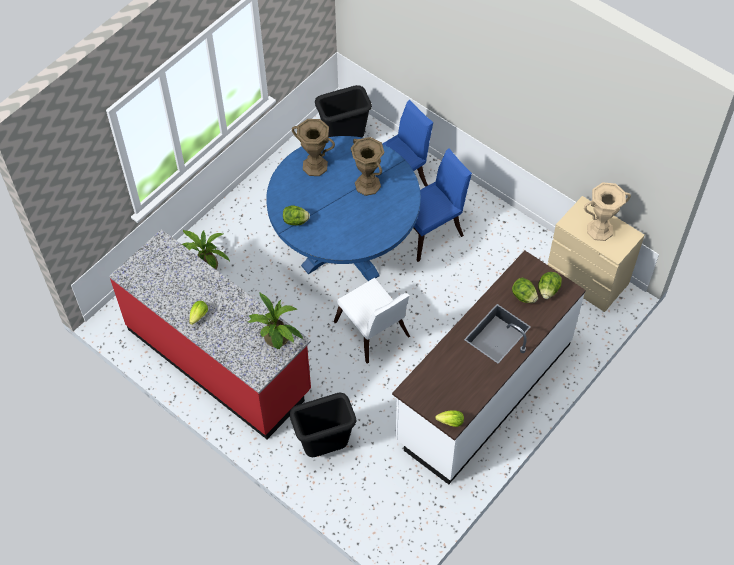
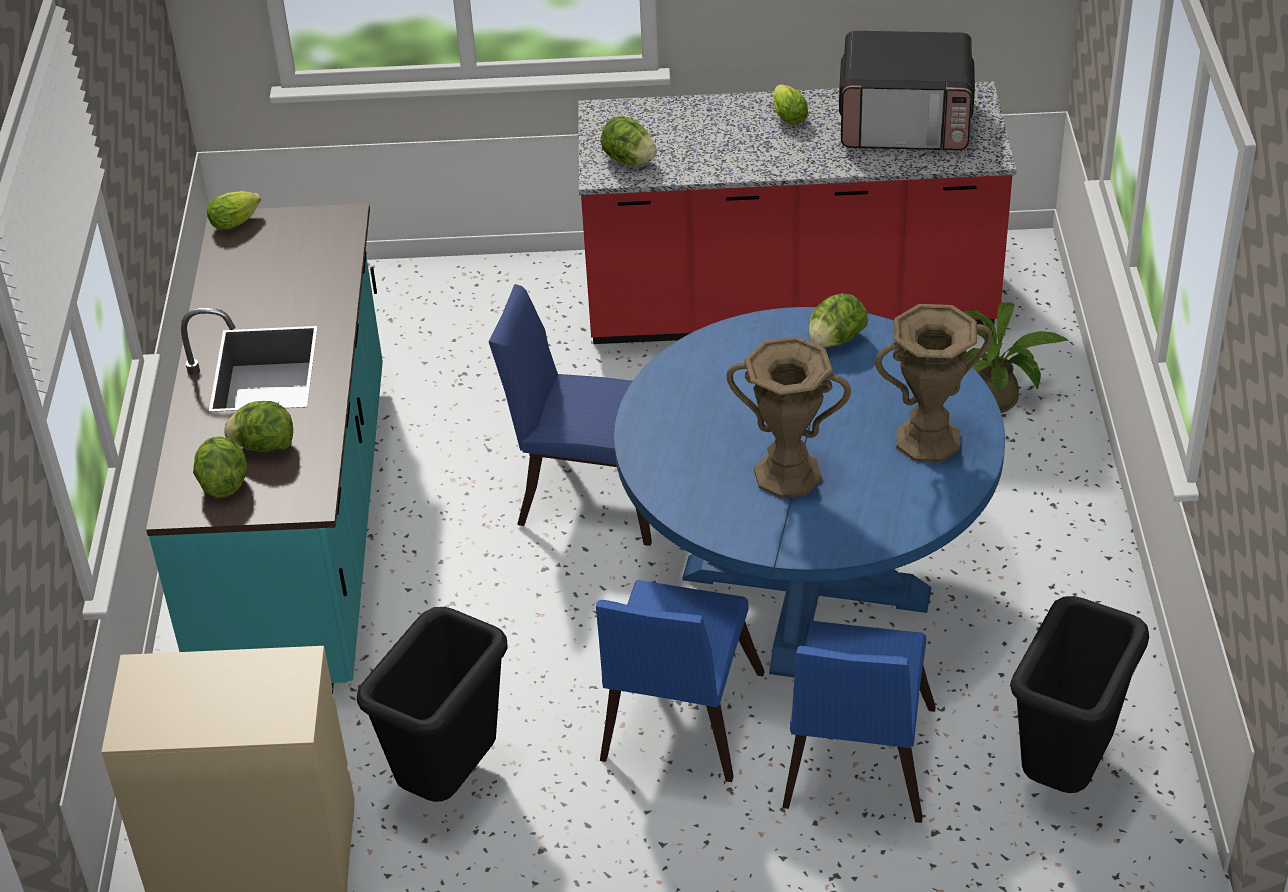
camera: 140 degrees right, 15 degrees down
potted plant [248,293,303,349] -> lettuce [601,116,657,166]
black trash can [290,392,356,457] -> black trash can moved to [357,607,508,802]
white chair [334,278,410,364] -> blue chair [488,284,652,546]
white counter [392,250,586,485] -> turquoise counter [146,203,383,694]
beige vase [584,182,631,241] -> none
none -> microwave [839,31,975,150]

